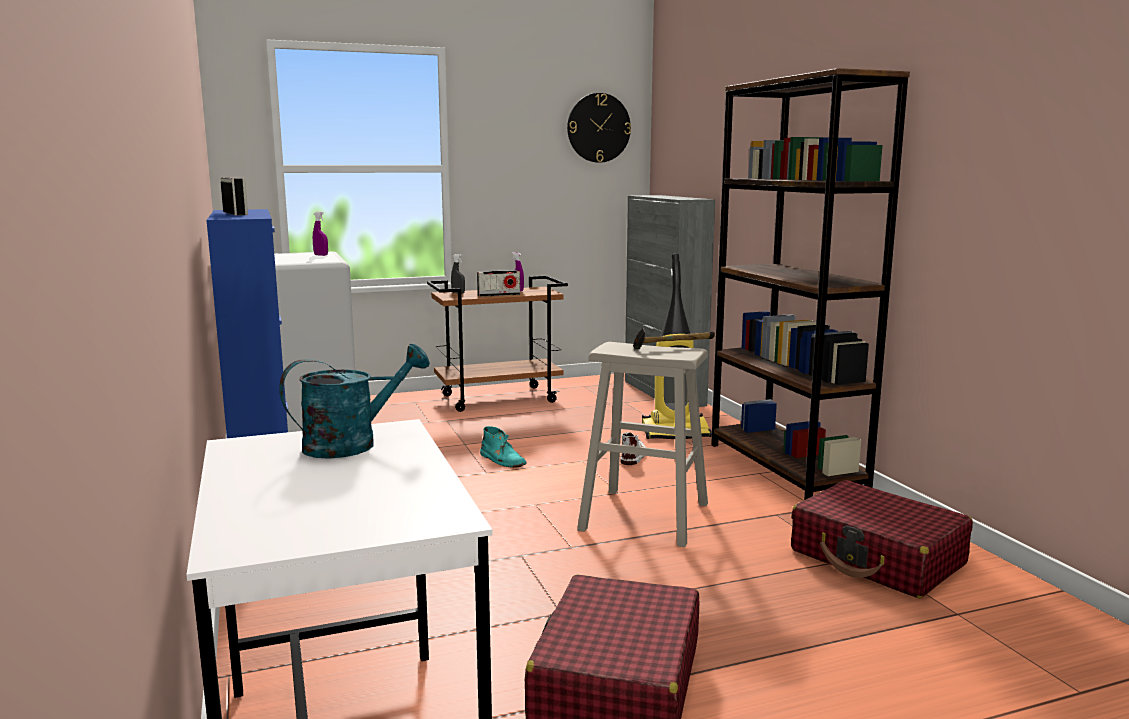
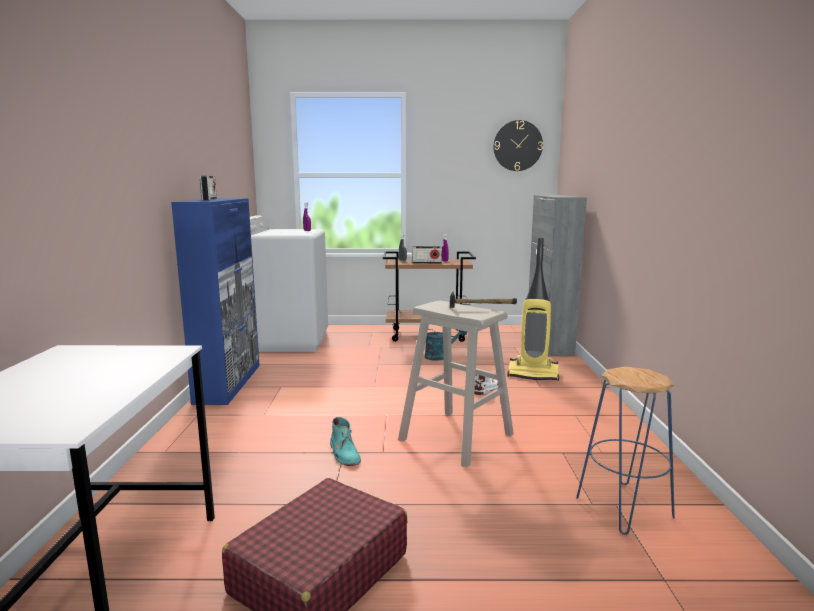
camera: 20 degrees right, 0 degrees up
turquoise watering can [279,344,430,459] -> turquoise watering can moved to [425,329,467,361]
turquoise boot [480,426,527,468] -> turquoise boot moved to [330,417,361,466]
brown bookcase [711,68,910,500] -> none
red suitcase [791,480,973,598] -> blue stool [576,366,675,535]

